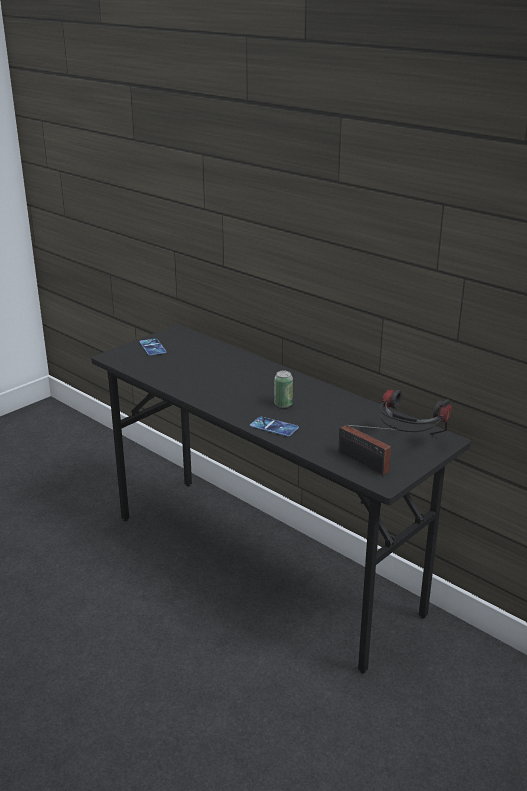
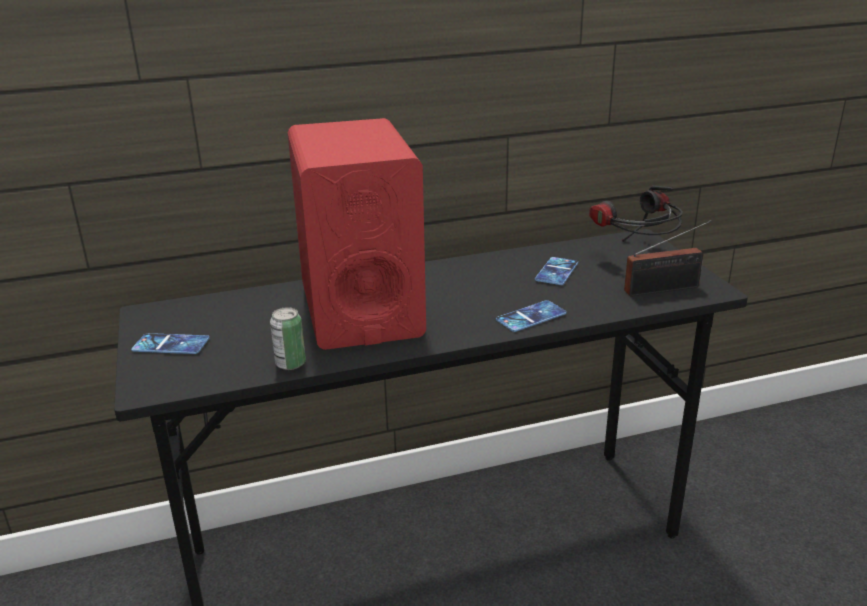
camera: 60 degrees left, 0 degrees up
can [274,371,293,408] -> can moved to [270,307,306,370]
none -> red speaker [288,118,426,350]
none -> phone [535,257,578,285]

